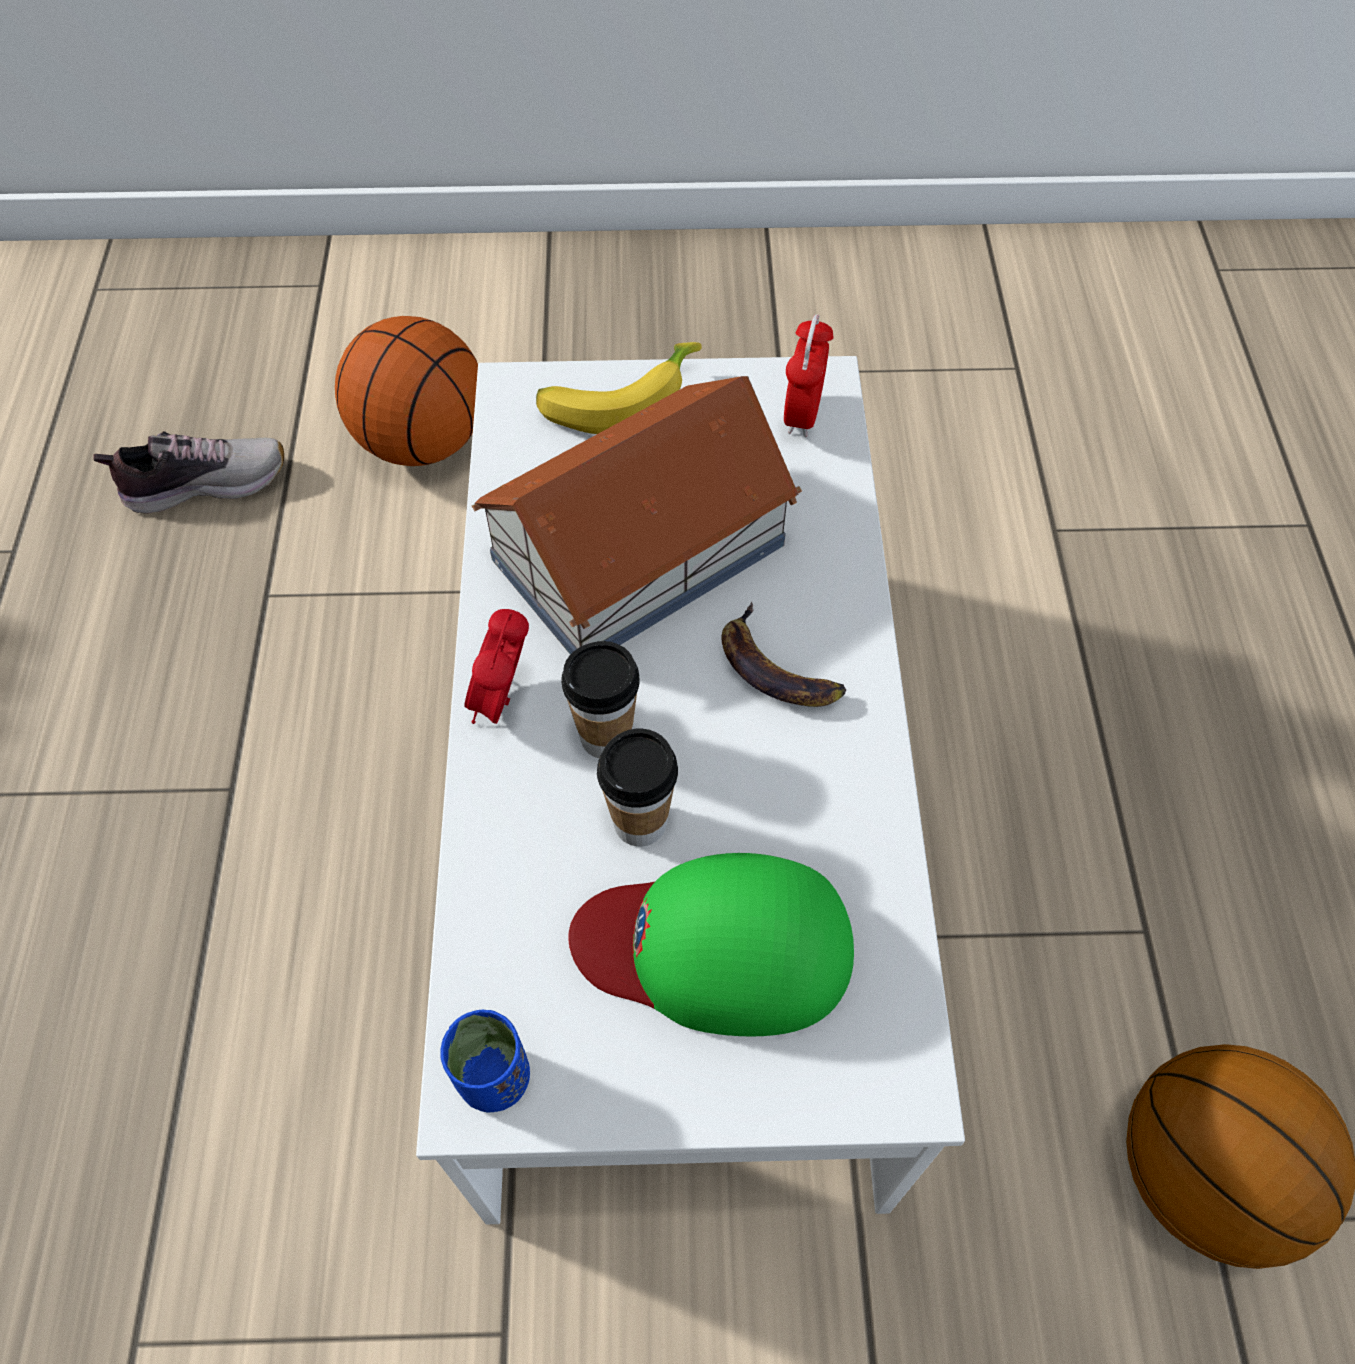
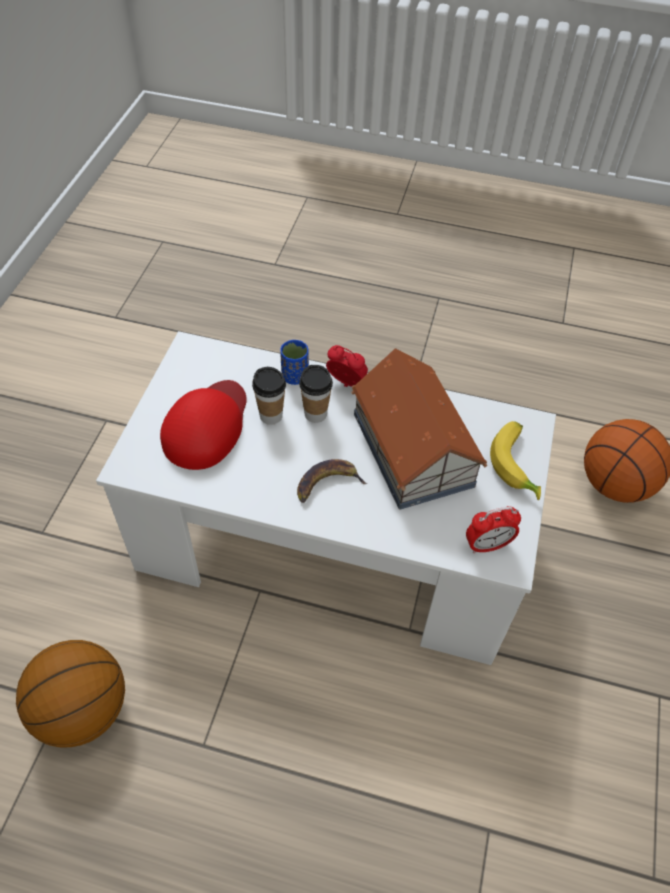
camera: 105 degrees right, 5 degrees down
shoe [93,431,284,514] -> none
blue cup [440,1010,530,1113] -> blue cup moved to [280,340,309,385]
green cap [568,853,854,1036] -> red cap [160,380,247,470]
alarm clock [784,314,834,437] -> alarm clock turned 135 degrees clockwise [466,506,521,554]

